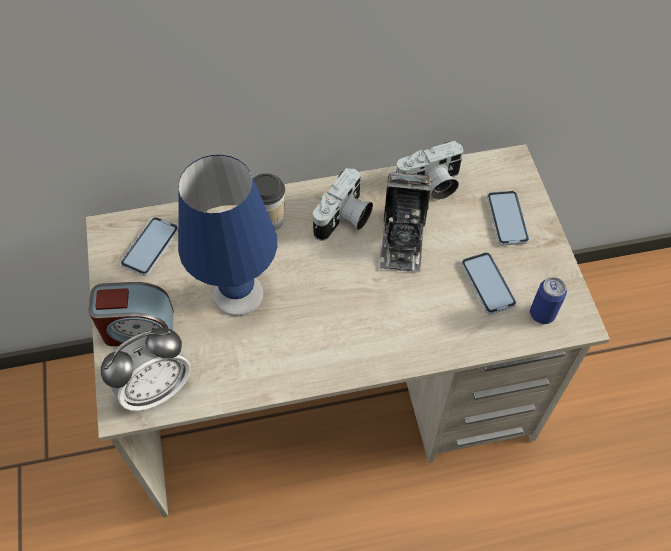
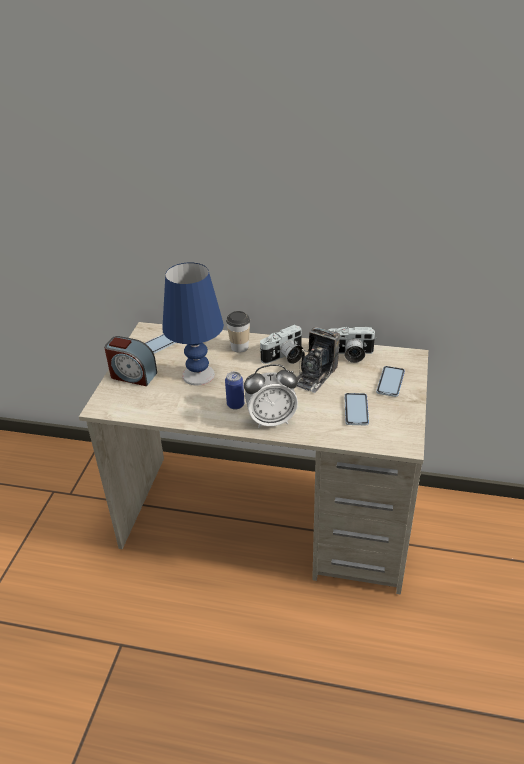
camera: 25 degrees right, 20 degrees down
alarm clock [101,327,191,411] -> alarm clock moved to [244,364,298,428]
can [530,277,567,324] -> can moved to [225,372,244,410]

